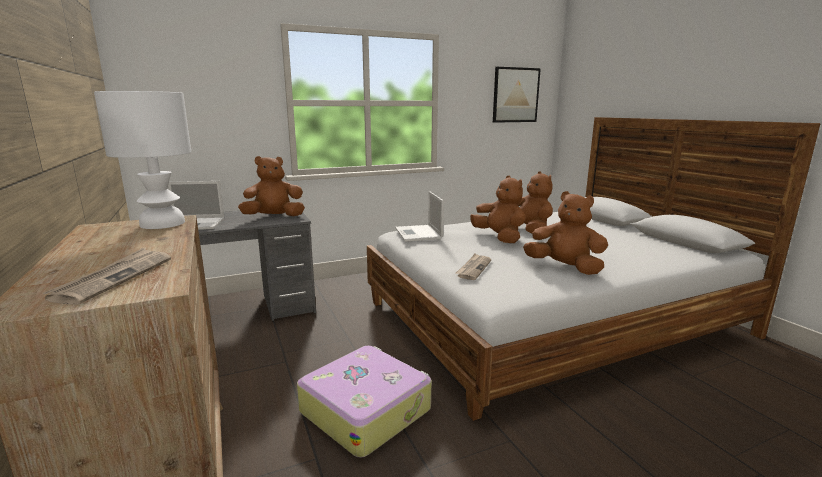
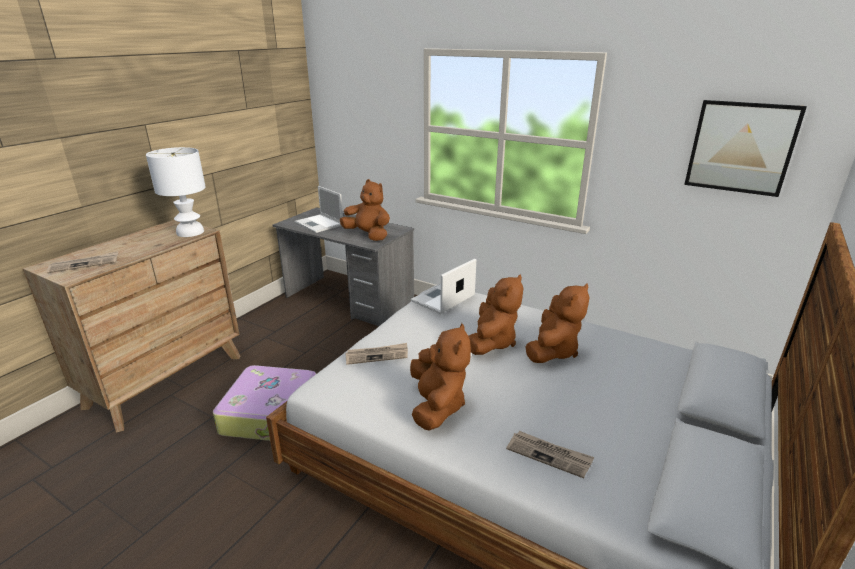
camera: 55 degrees right, 10 degrees up
none -> newspaper [506,431,594,478]

